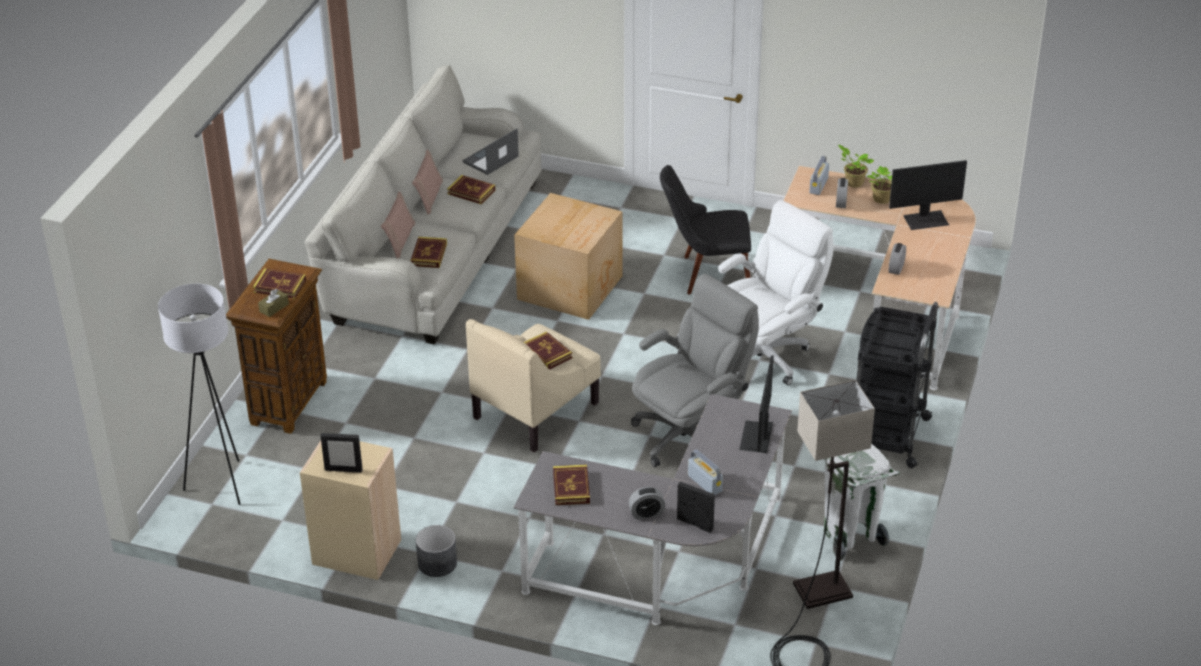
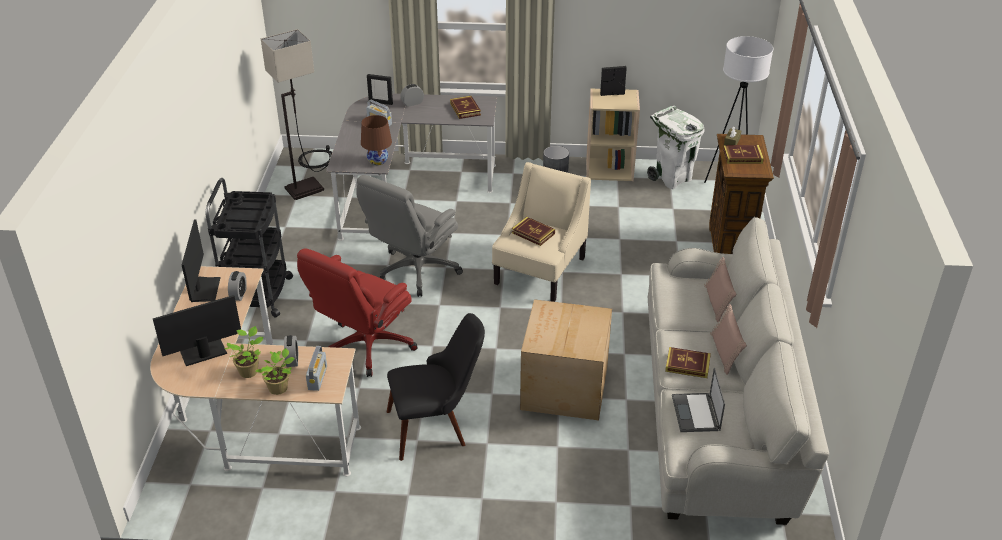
camera: 165 degrees right, 0 degrees up
book [410,237,447,268] -> none
laptop [462,129,519,175] -> laptop turned 150 degrees clockwise [672,368,725,432]
white office chair [718,200,833,385] -> red office chair [297,248,418,377]
monitor [739,355,774,453] -> monitor moved to [182,219,221,302]
white trash can [823,443,900,561] -> white trash can moved to [647,106,704,189]
none -> brown table lamp [361,115,392,166]

